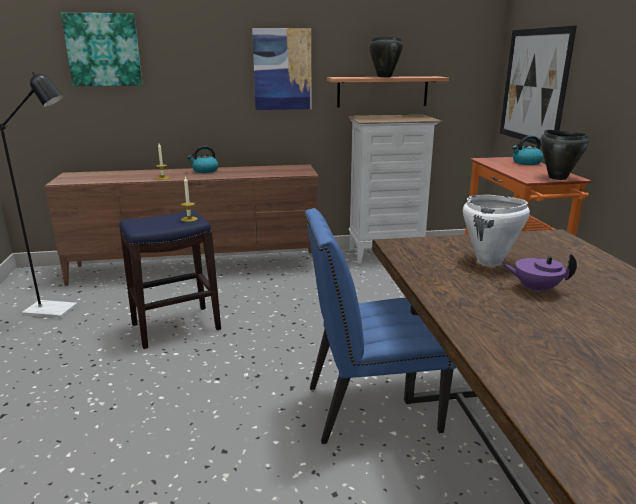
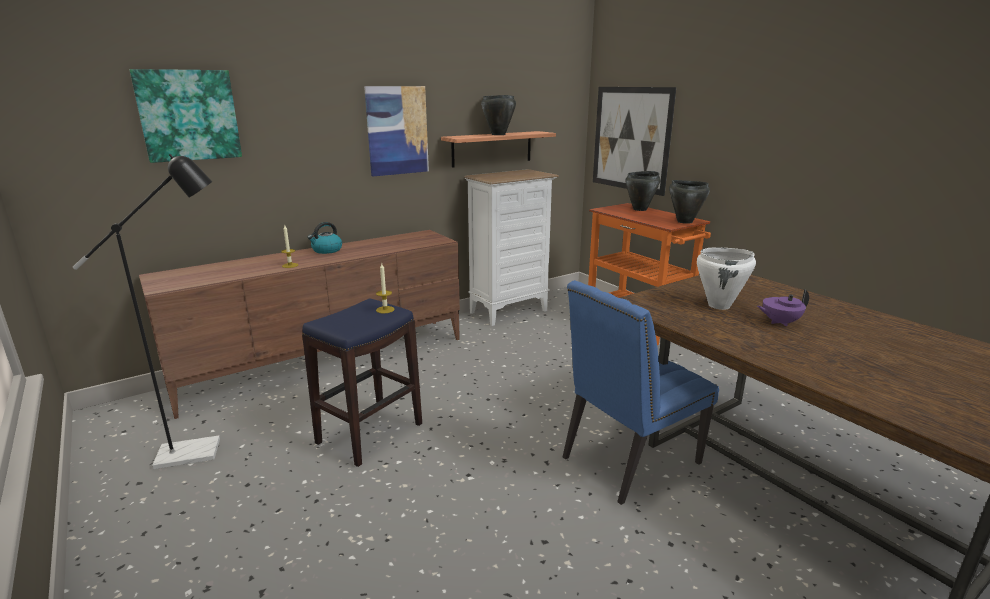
camera: 25 degrees left, 0 degrees up
kettle [512,136,543,165] -> black cooking pot [625,171,660,211]

